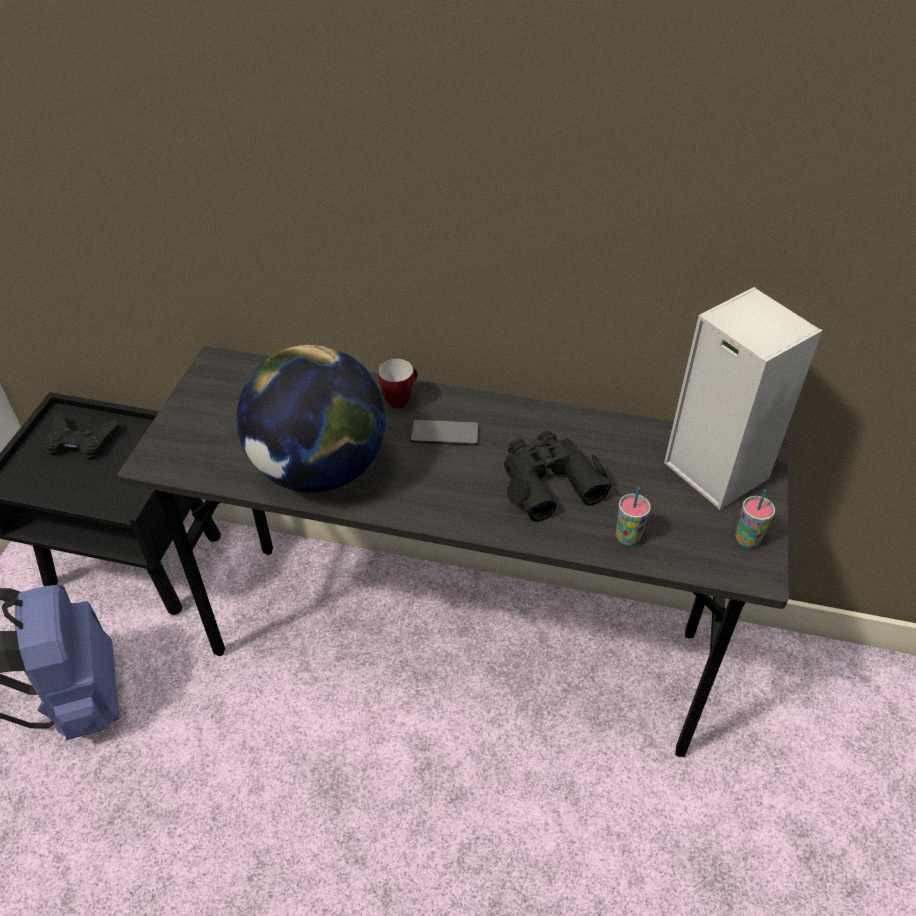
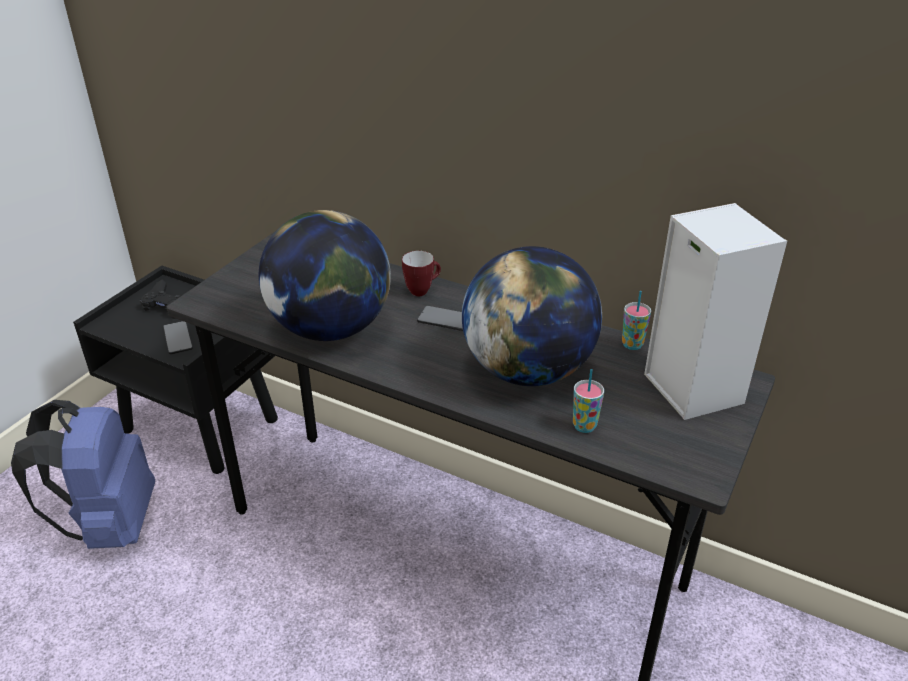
camera: 15 degrees right, 10 degrees down
black binoculars [504,431,612,522] -> globe [462,246,602,386]
cup [735,490,775,548] -> cup moved to [622,291,651,350]
none -> phone [163,321,193,354]

